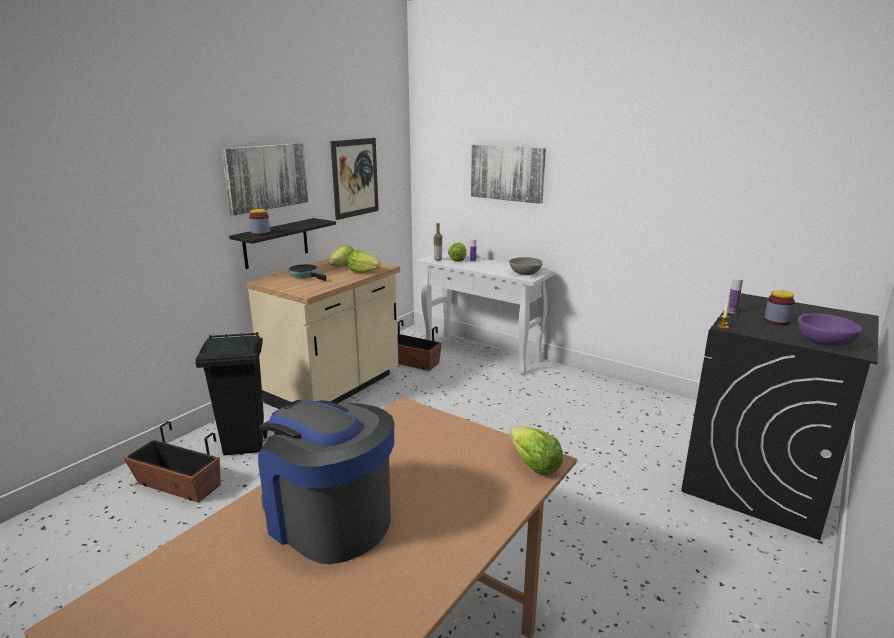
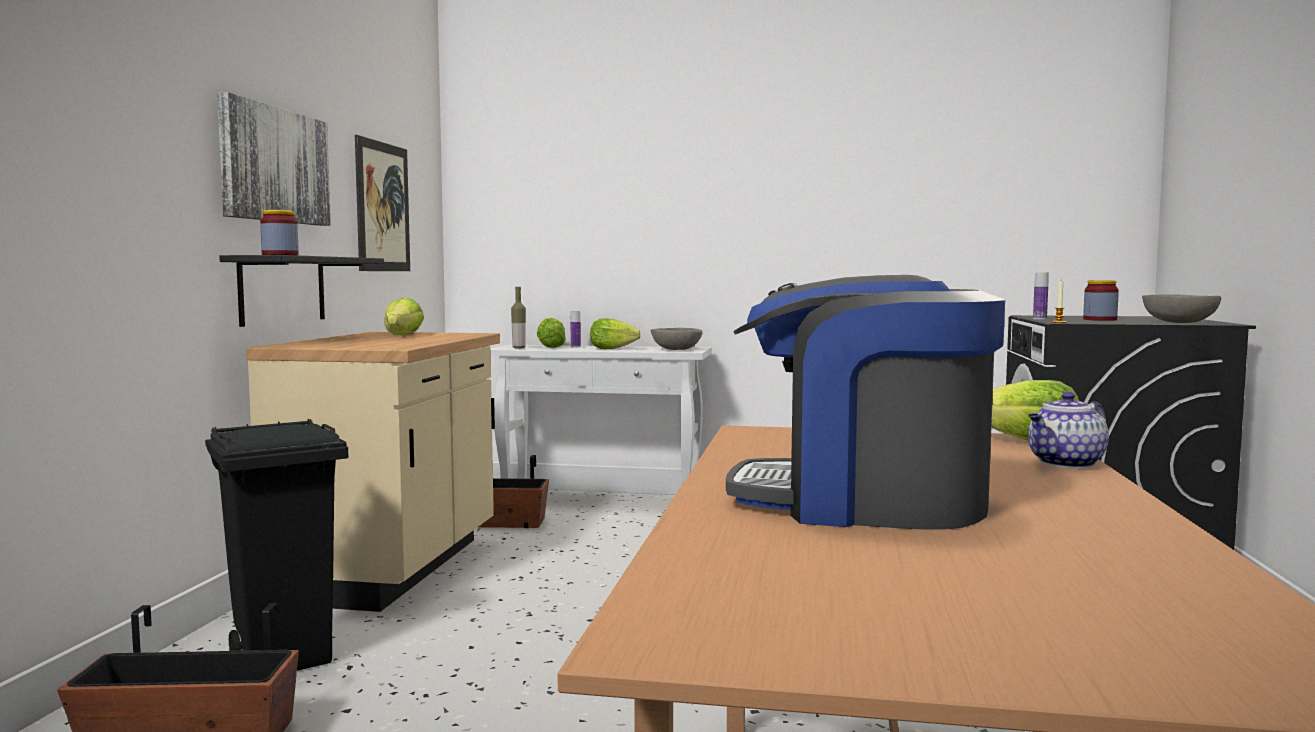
camera: 25 degrees left, 15 degrees down
frying pan [288,264,326,281] -> none
lettuce [348,250,381,273] -> lettuce moved to [590,318,641,349]
picture [471,145,546,204] -> none
purple bowl [798,313,862,346] -> grey bowl [1142,295,1221,323]
none -> teapot [1028,392,1109,468]

